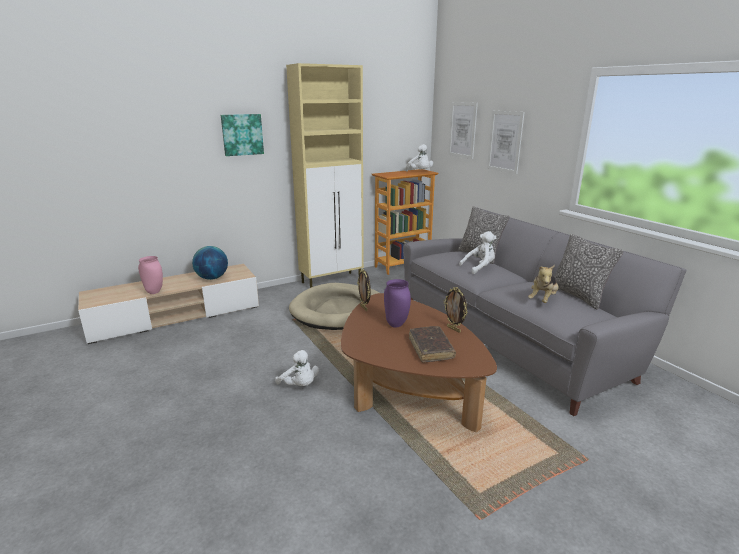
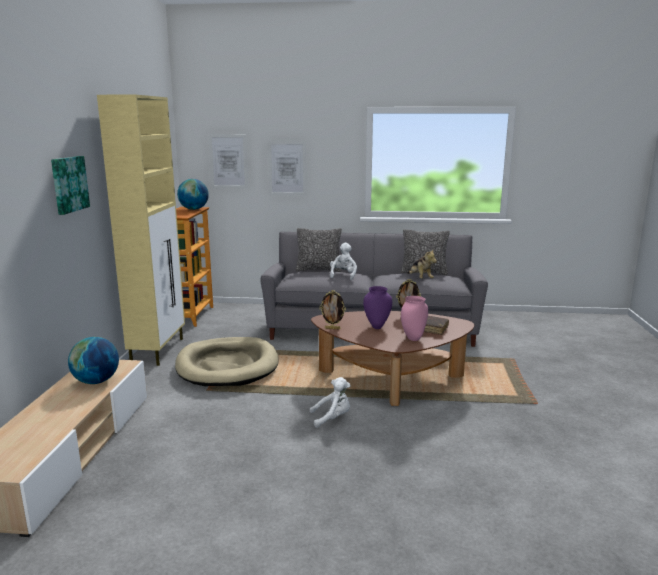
camera: 55 degrees left, 5 degrees down
pink vase [138,256,163,294] -> pink vase moved to [401,296,428,341]
white plush toy [405,144,433,172] -> globe [177,179,209,210]

